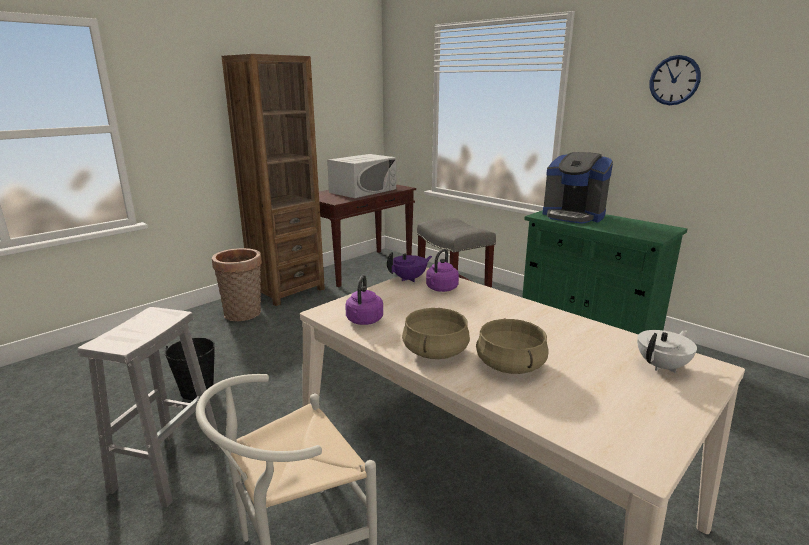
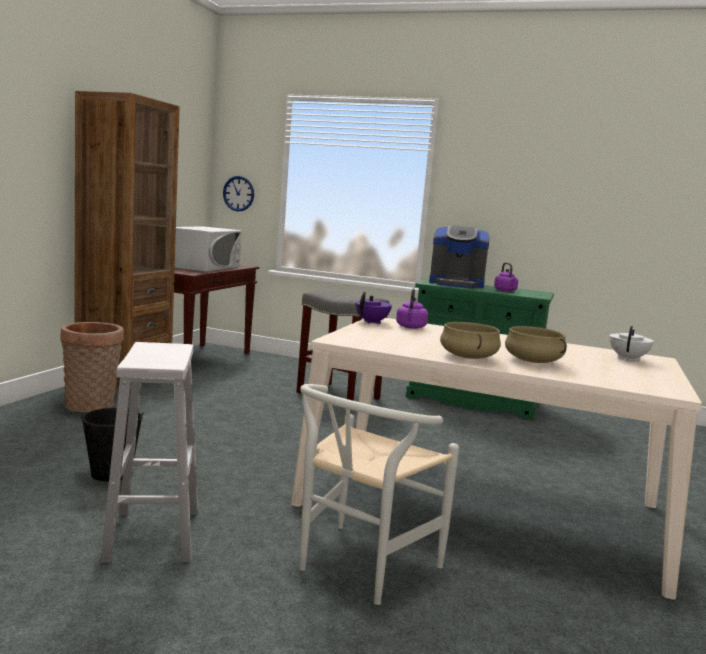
camera: 25 degrees left, 10 degrees down
purple kettle [345,275,383,325] -> purple kettle moved to [494,262,518,292]
wall clock [650,55,701,105] -> wall clock moved to [223,176,254,211]

